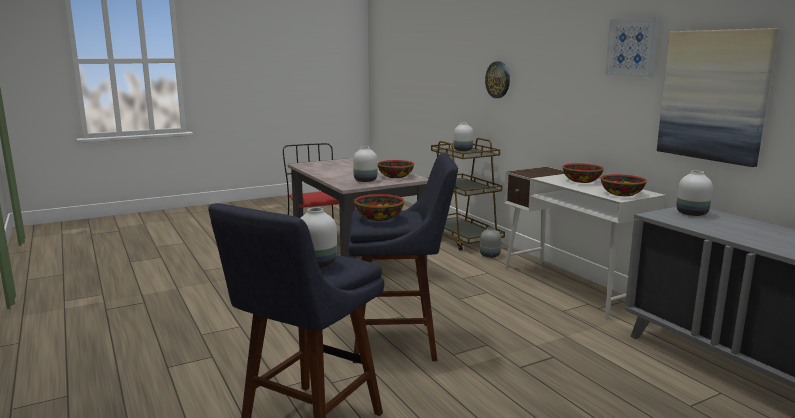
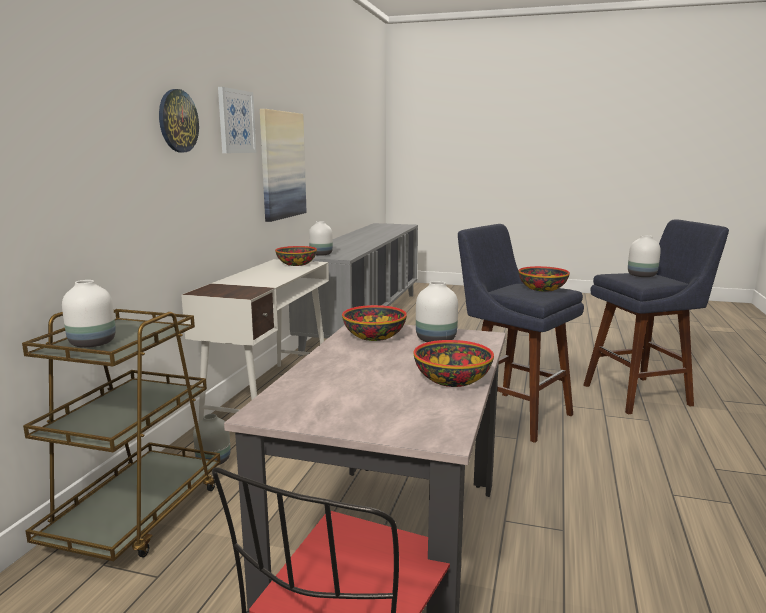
camera: 135 degrees left, 0 degrees up
wall clock [485,61,510,98] -> wall clock moved to [159,89,199,152]
bowl [563,163,604,183] -> bowl moved to [413,340,494,387]

